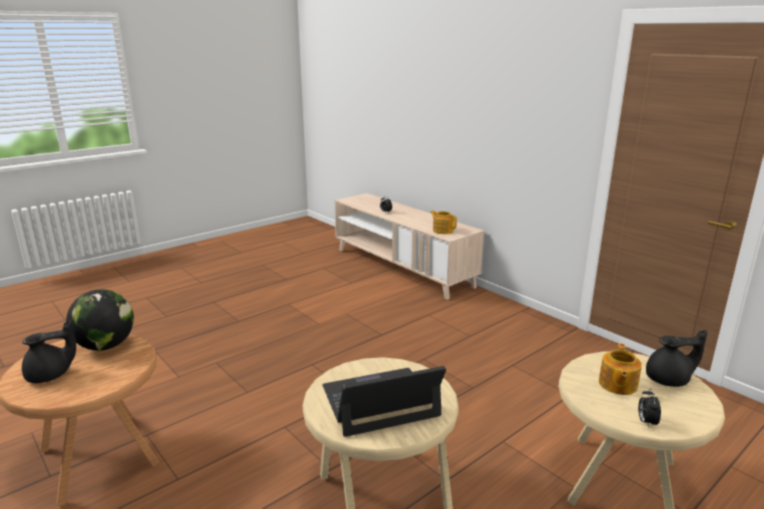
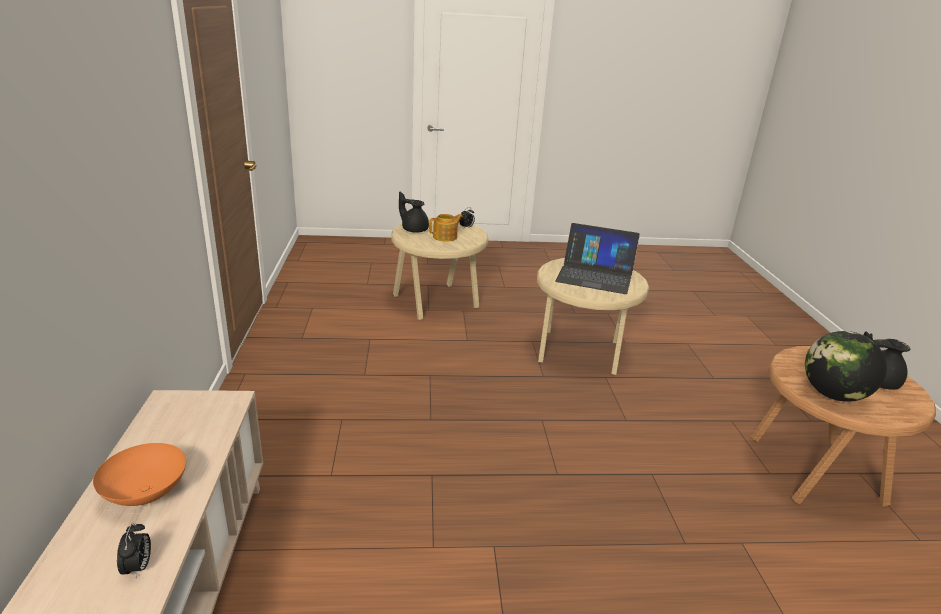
camera: 145 degrees left, 5 degrees up
teapot [430,210,457,234] -> none
none -> orange bowl [93,443,186,506]

